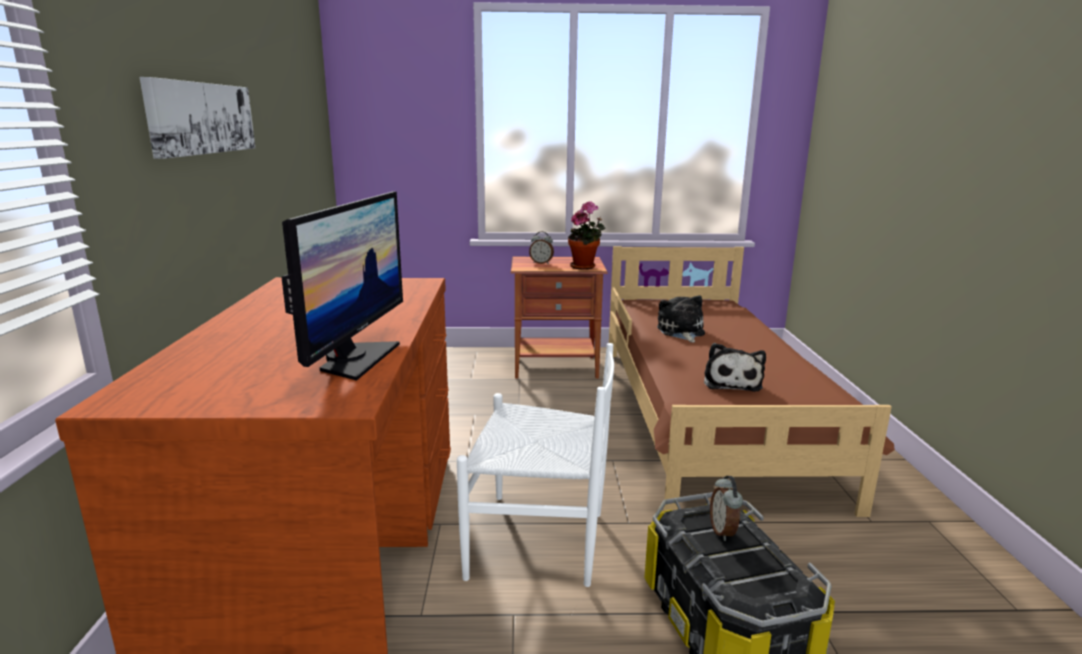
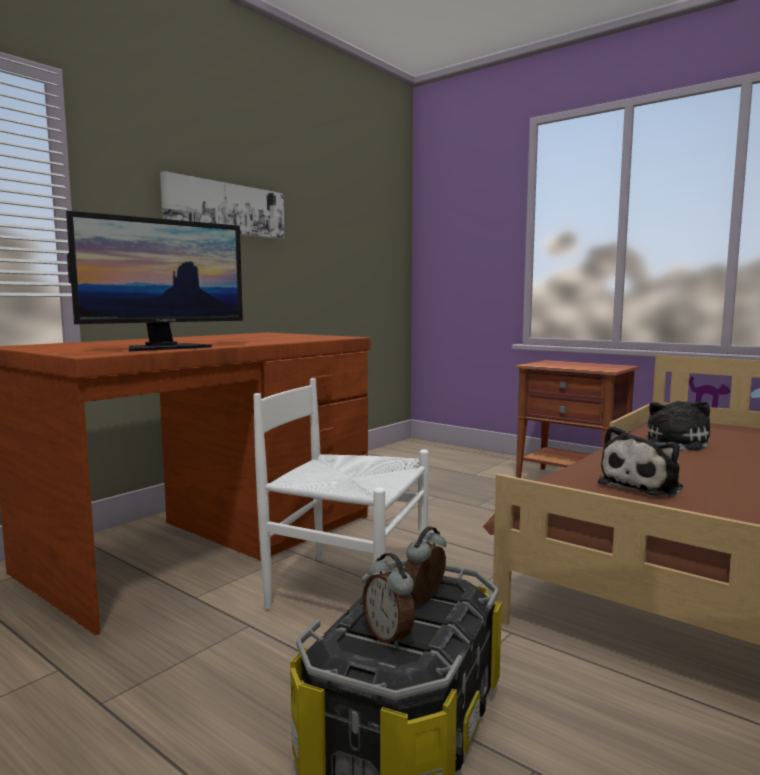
camera: 40 degrees right, 10 degrees down
white chair [457,343,614,587] -> white chair turned 150 degrees clockwise [253,378,429,609]
alarm clock [529,231,554,264] -> alarm clock moved to [363,553,415,648]
potted plant [568,201,605,270] -> none

